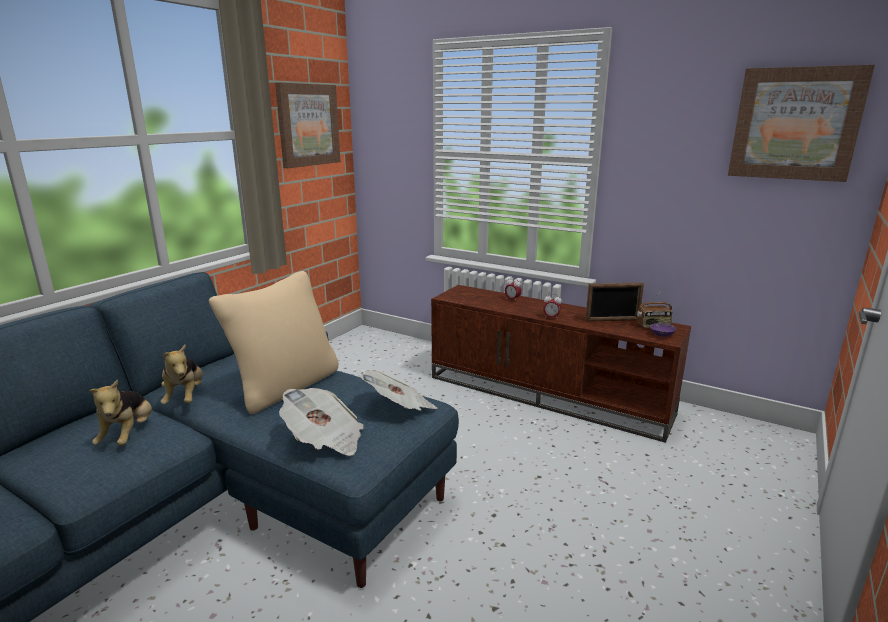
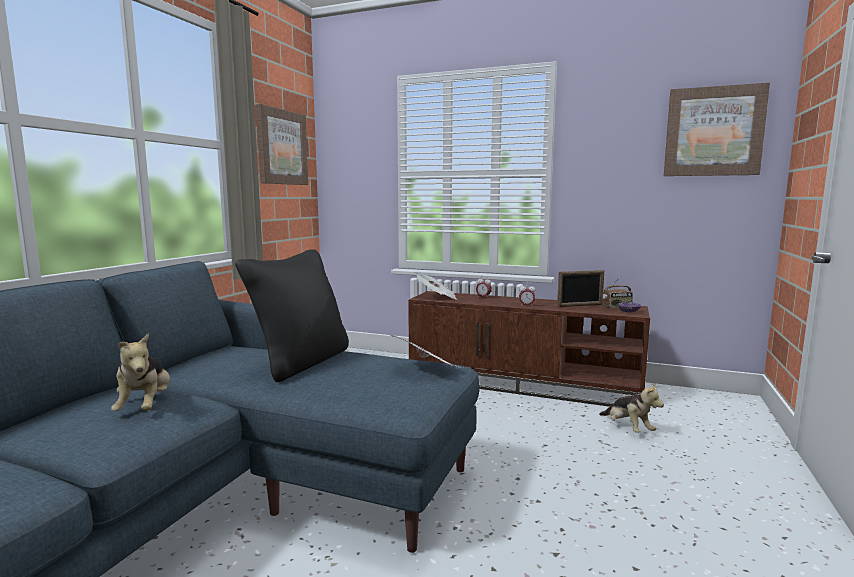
camera: 10 degrees left, 10 degrees down
plush toy [161,345,203,404] -> plush toy moved to [599,383,664,433]
beige pillow [209,271,338,414] -> black pillow [235,249,349,382]
newspaper [279,388,364,456] -> newspaper moved to [414,272,457,300]

